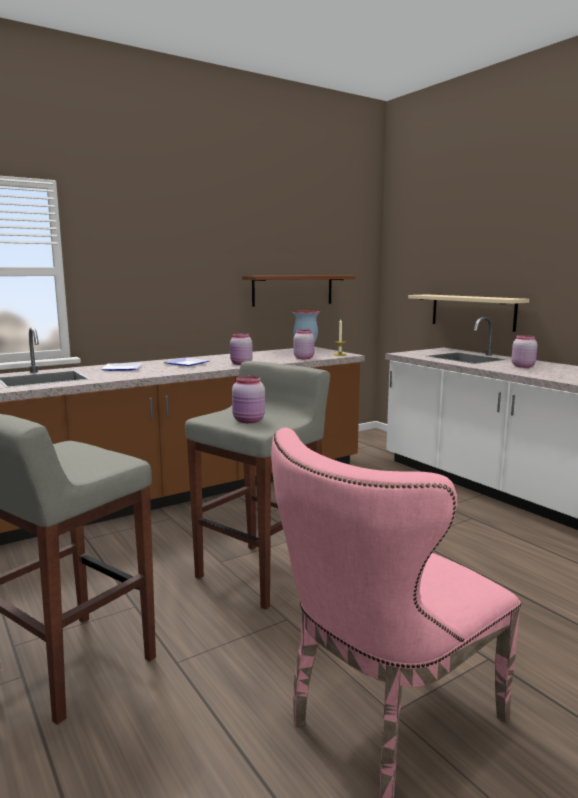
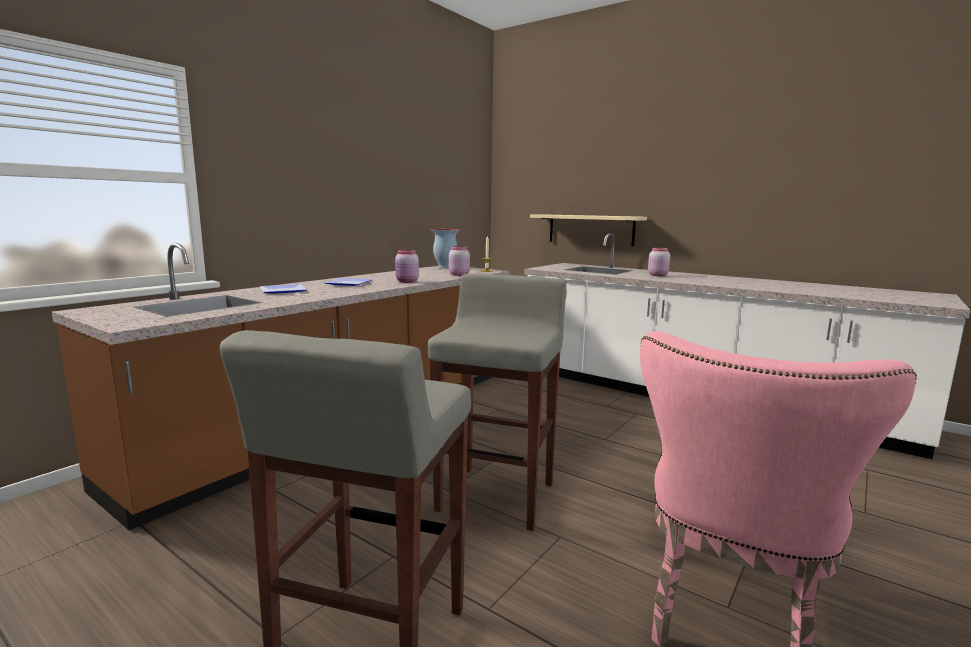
camera: 20 degrees left, 0 degrees up
pink jar [232,376,265,423] -> none
brown shelf [242,276,355,307] -> none

